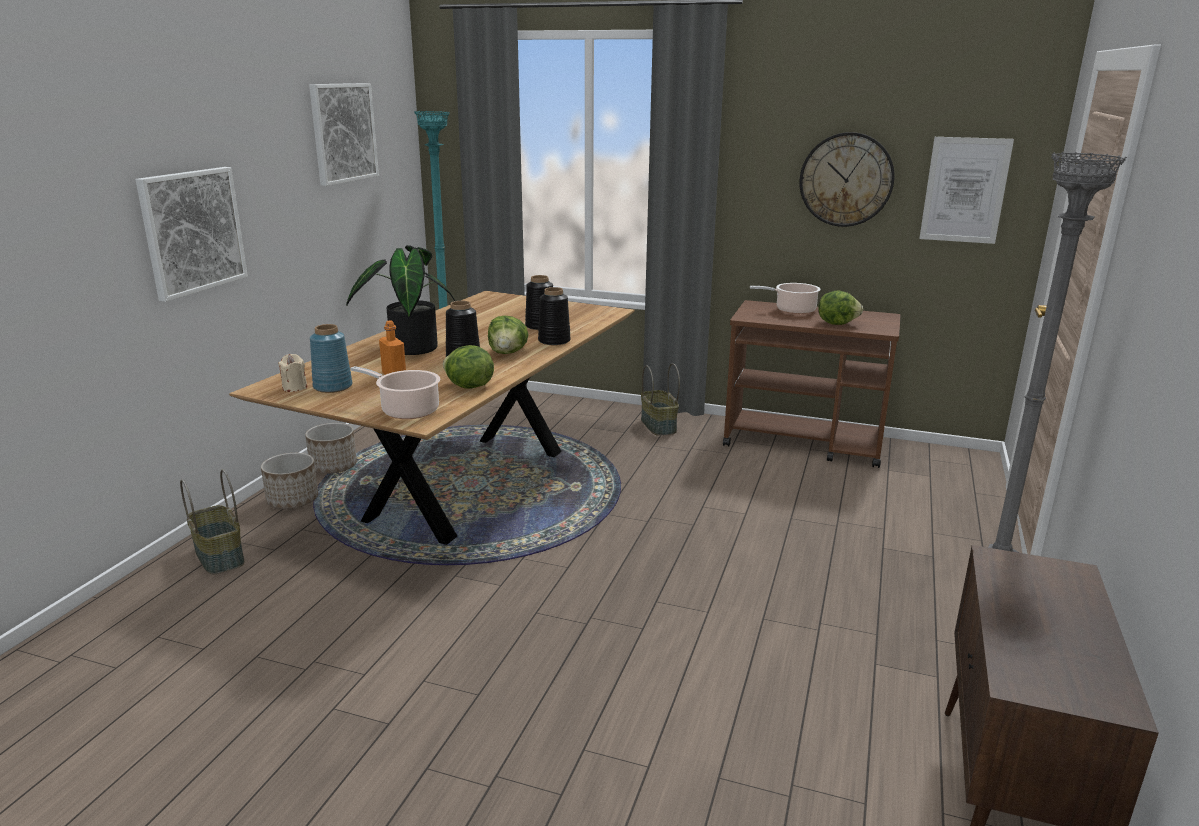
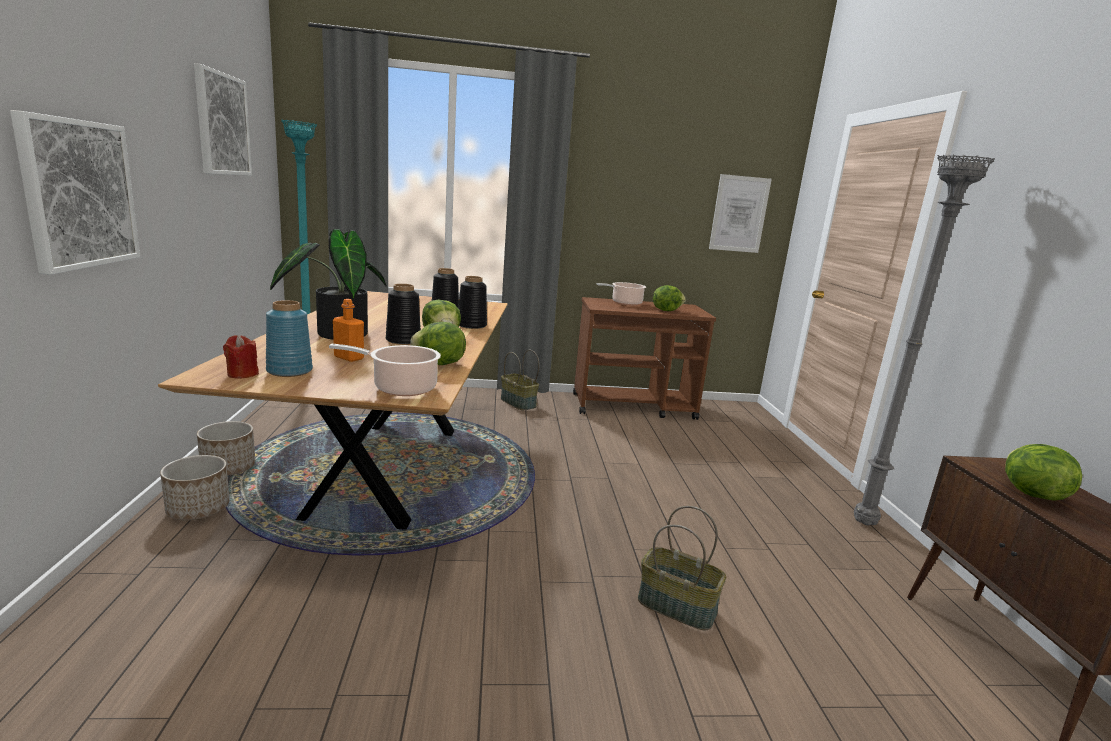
camera: 25 degrees left, 5 degrees down
basket [180,469,244,575] -> basket moved to [638,506,726,631]
beige candle [278,354,307,392] -> red candle [223,335,259,379]
wall clock [799,132,894,227] -> none
none -> lettuce [1005,444,1082,501]

